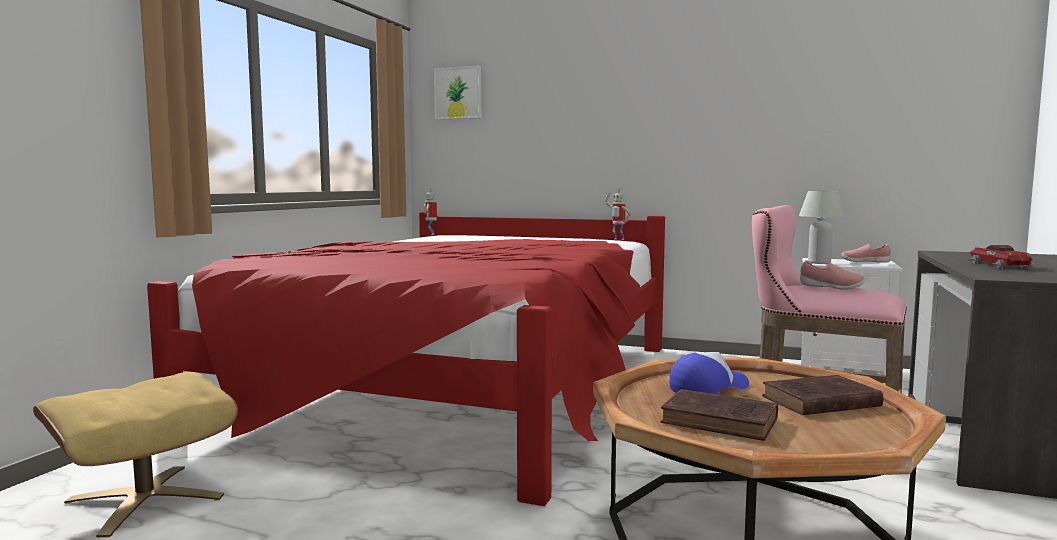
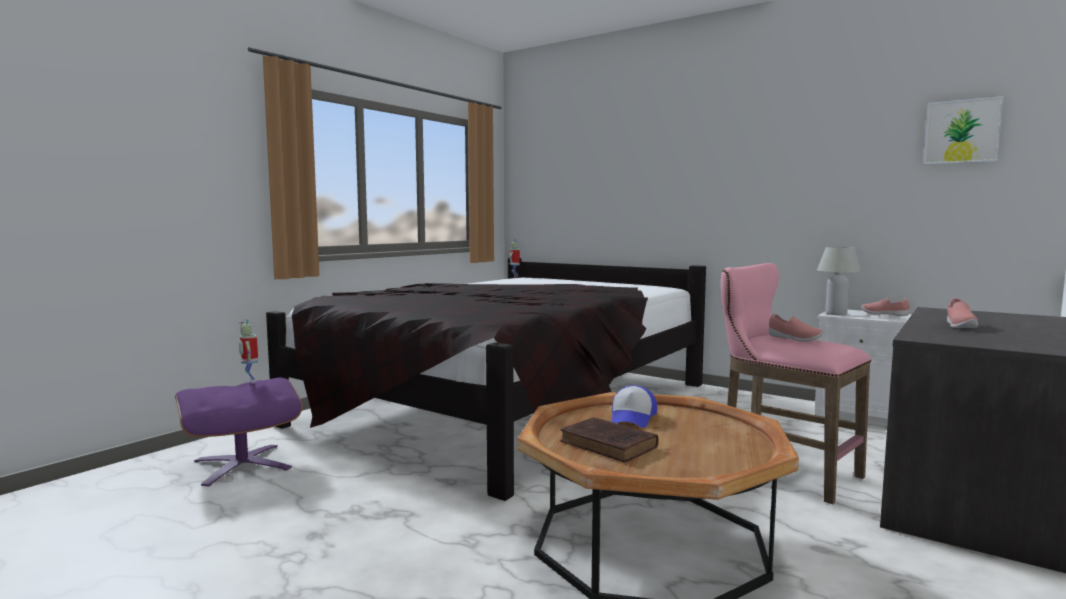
camera: 15 degrees right, 0 degrees up
beige ottoman [33,372,238,538] -> purple ottoman [175,378,302,486]
red bed [147,212,665,506] -> black bed [266,258,706,501]
picture [434,66,481,120] -> picture moved to [924,96,1004,165]
toy robot [605,189,630,240] -> toy robot moved to [239,319,258,383]
cap [669,352,749,394] -> cap turned 120 degrees clockwise [611,385,657,428]
brown book [762,375,883,415] -> none
toy car [969,245,1035,269] -> pink shoe [947,298,978,328]

